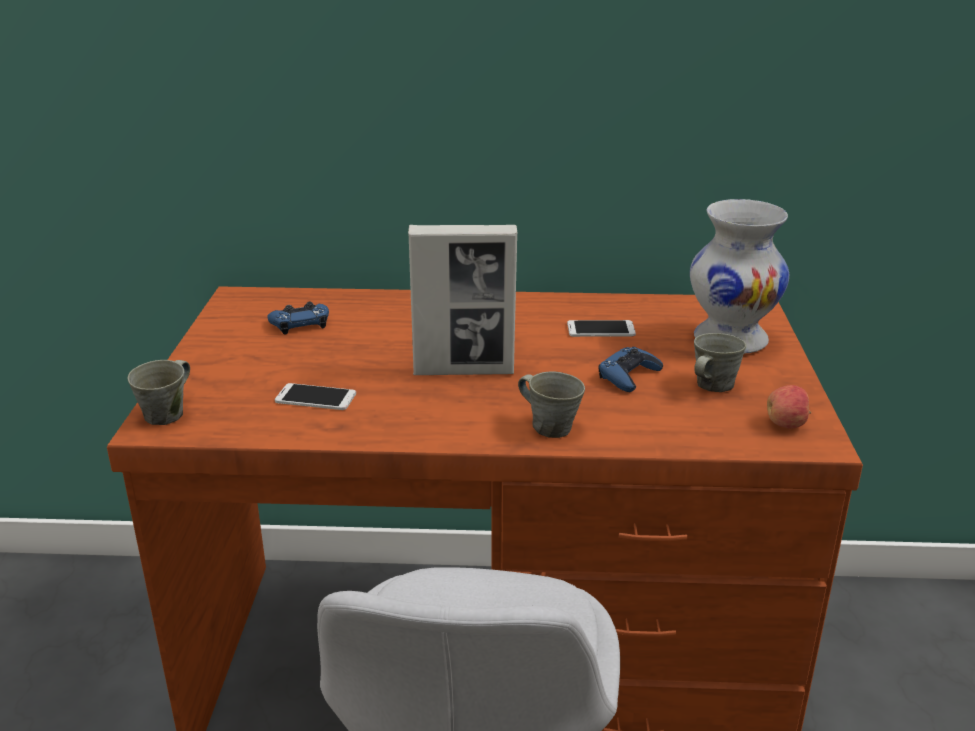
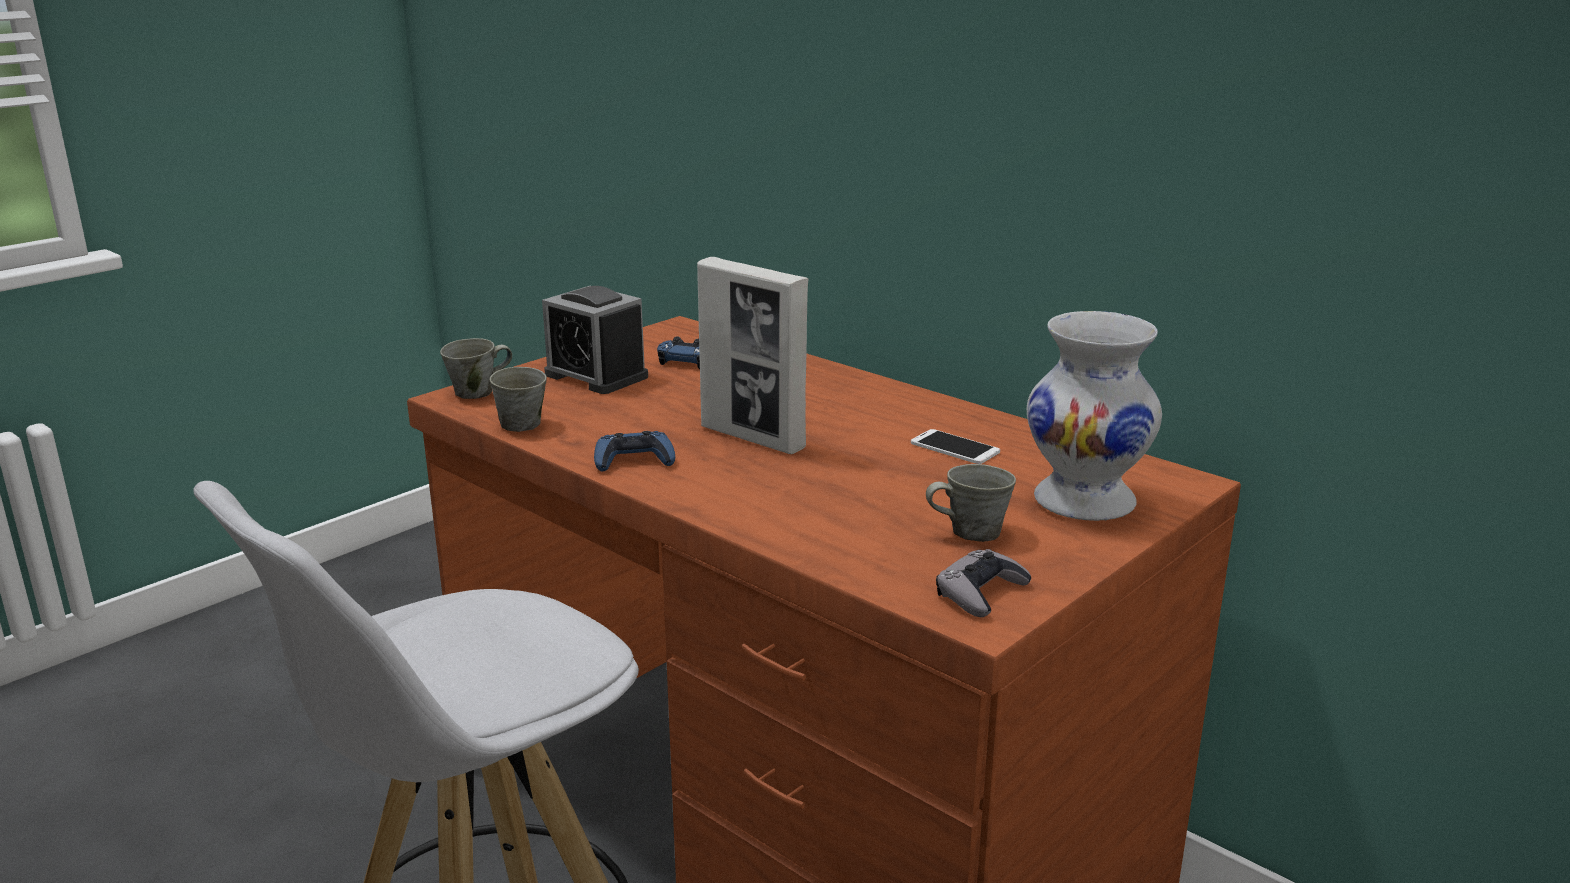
camera: 40 degrees right, 5 degrees down
phone [275,383,356,410] -> none
grey mug [518,371,585,438] -> grey mug moved to [489,367,547,432]
blue game controller [599,347,663,392] -> blue game controller moved to [594,431,675,472]
apple [767,385,811,428] -> grey game controller [936,549,1031,617]
none -> alarm clock [542,286,648,394]

